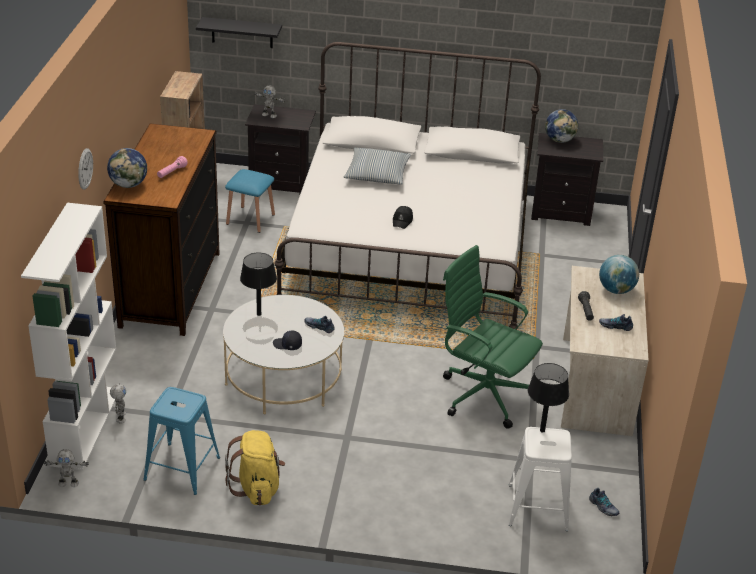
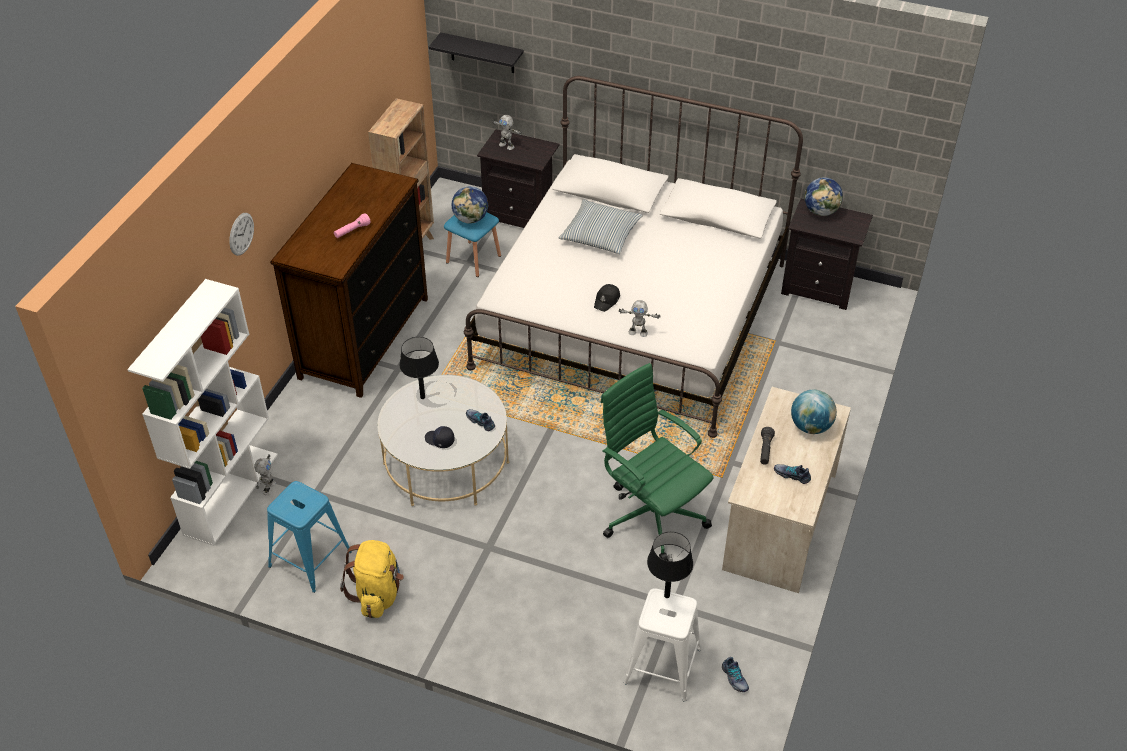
camera: 15 degrees right, 10 degrees up
toy robot [44,449,89,487] -> toy robot moved to [619,300,660,337]
globe [107,148,147,188] -> globe moved to [452,186,488,224]

